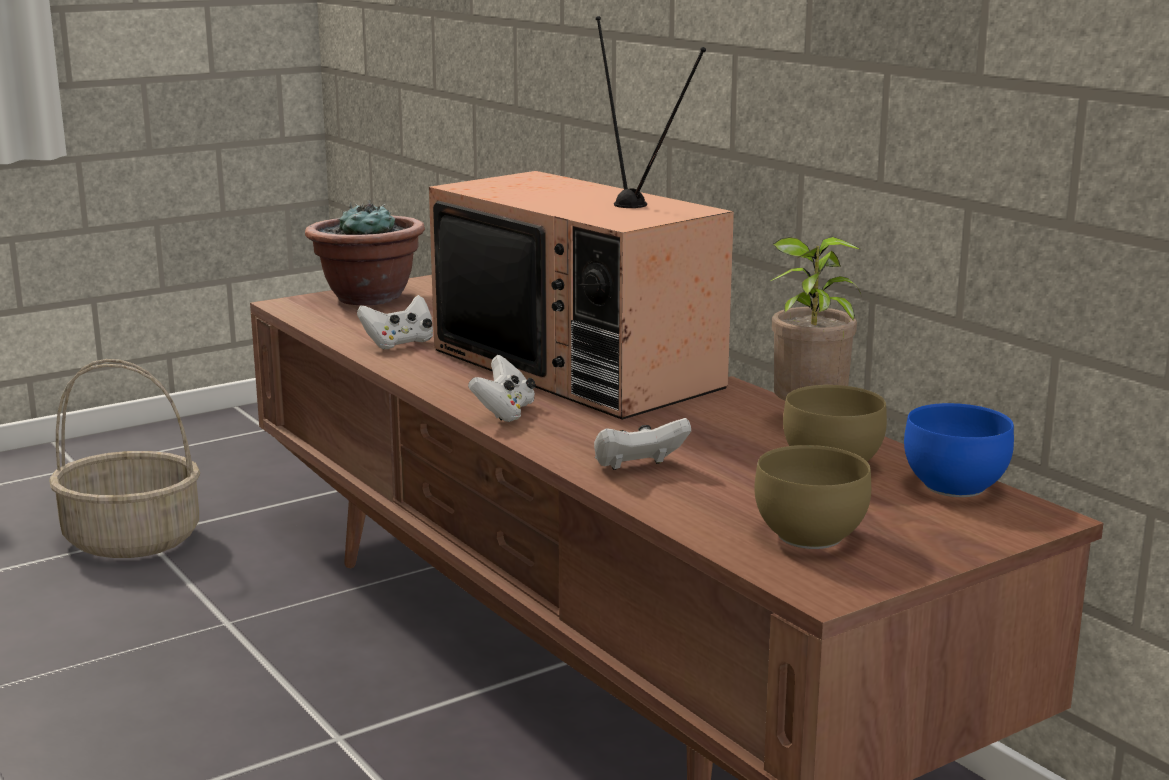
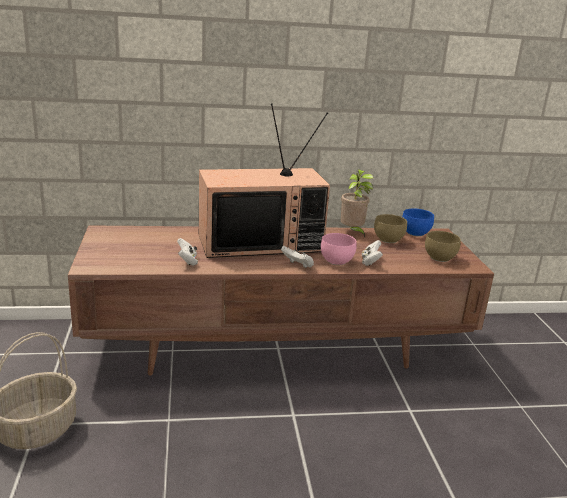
camera: 65 degrees left, 5 degrees up
potted plant [305,200,425,305] -> none
none -> pink bowl [321,233,357,265]

